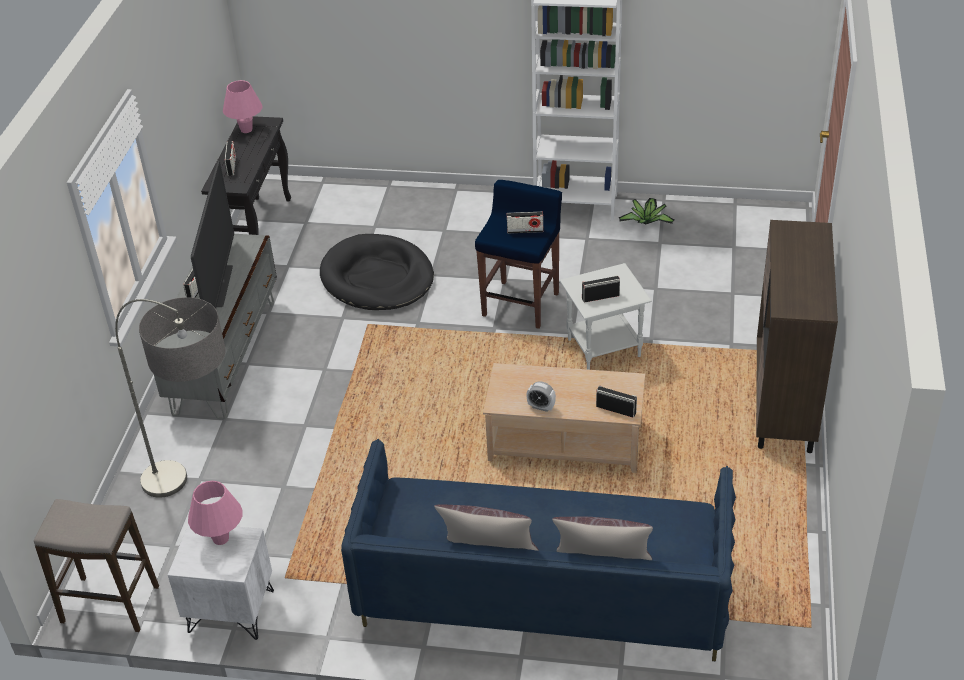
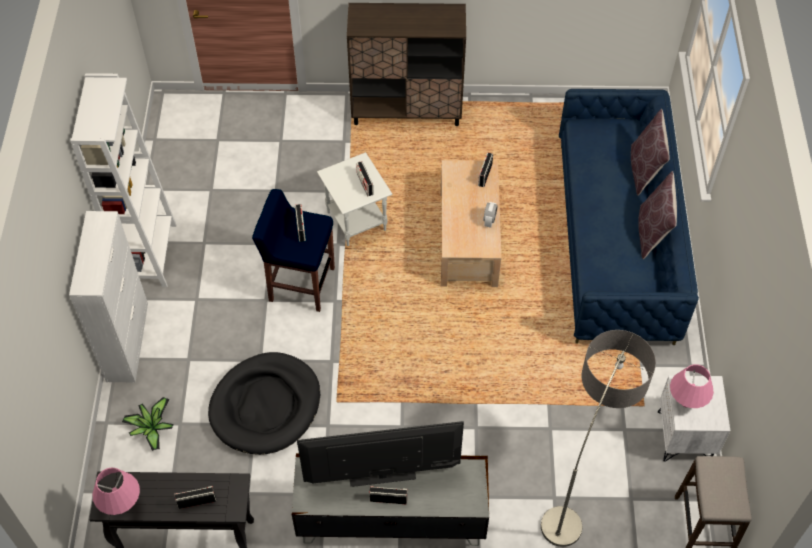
camera: 100 degrees left, 15 degrees up
potted plant [619,198,674,225] -> potted plant moved to [122,397,174,451]
none -> white cabinet [69,211,148,383]

